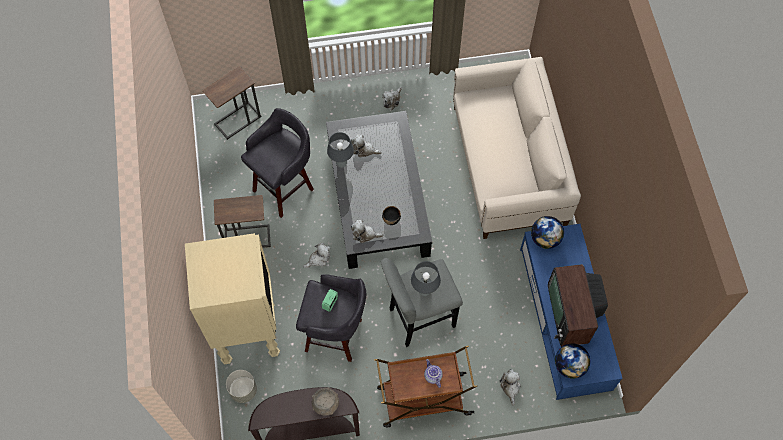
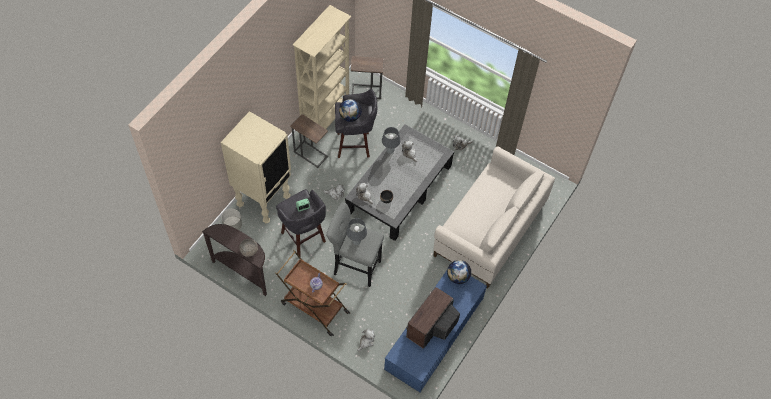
camera: 40 degrees right, 5 degrees down
globe [555,343,590,379] -> globe moved to [339,99,362,122]
none -> beige bookcase [293,5,351,129]

